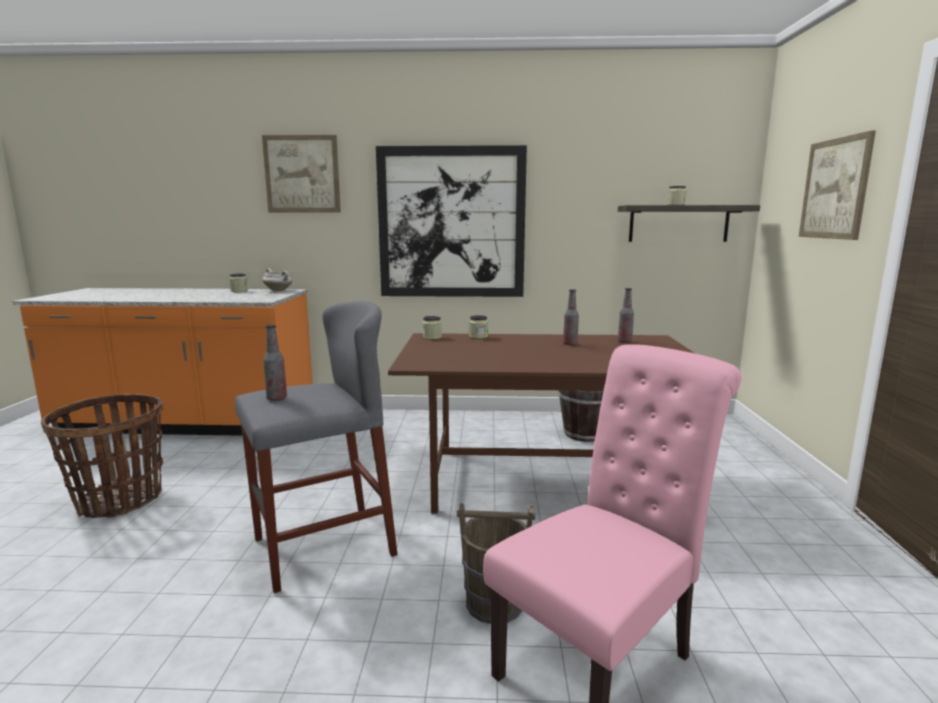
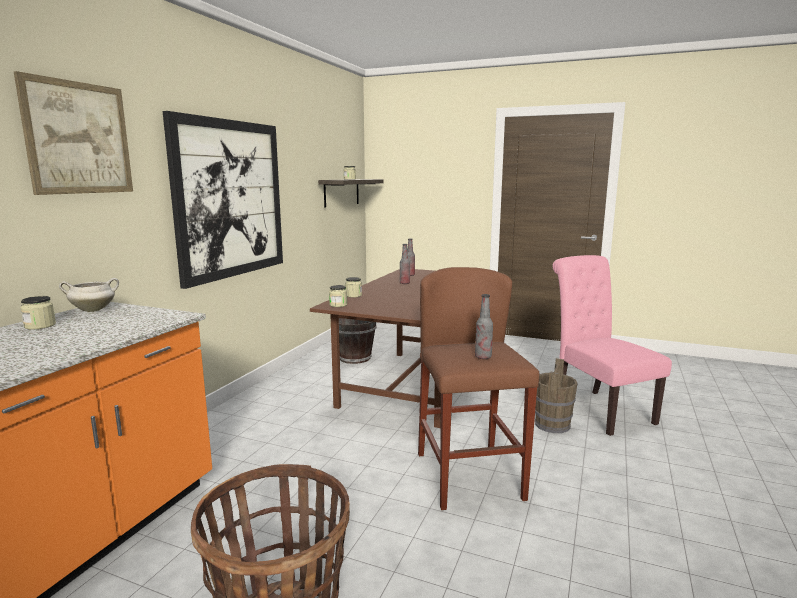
camera: 70 degrees left, 0 degrees up
grey stool [235,301,398,593] -> brown stool [418,267,539,510]
picture [799,130,876,240] -> none

